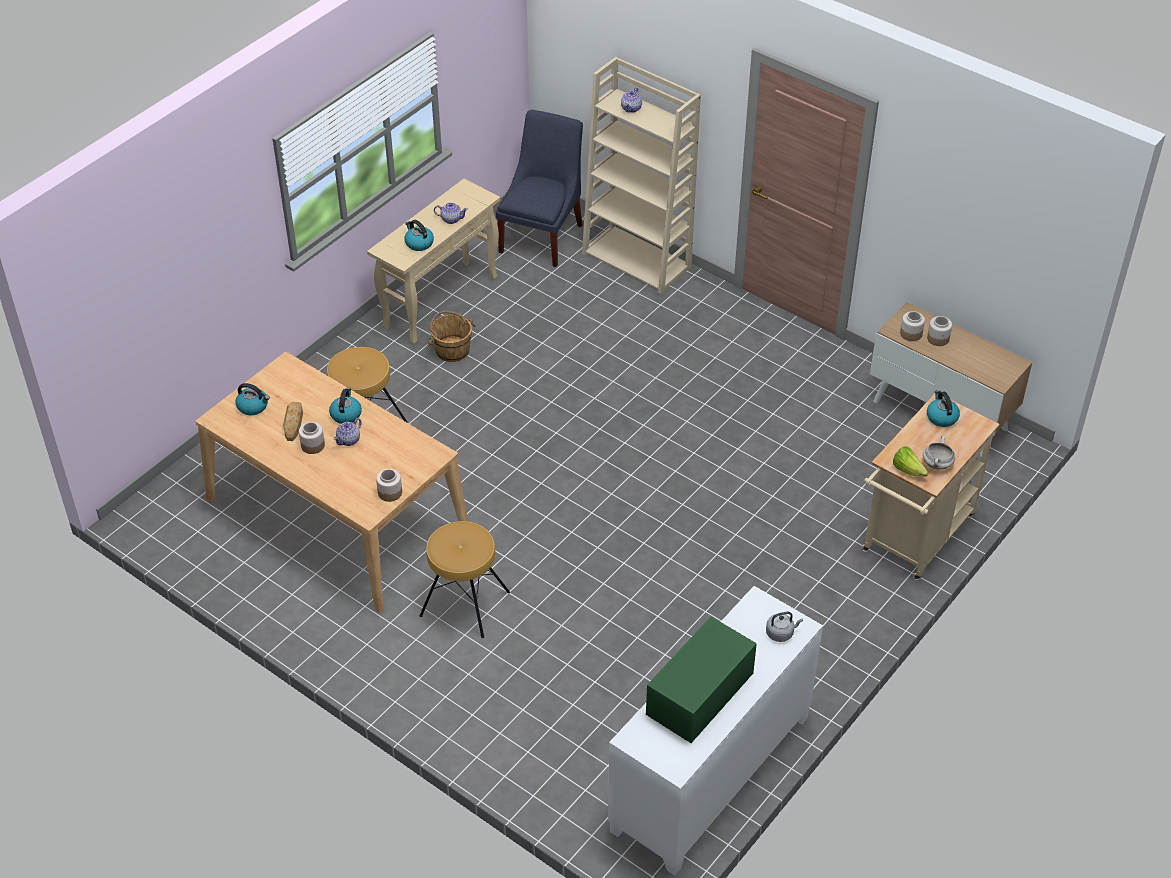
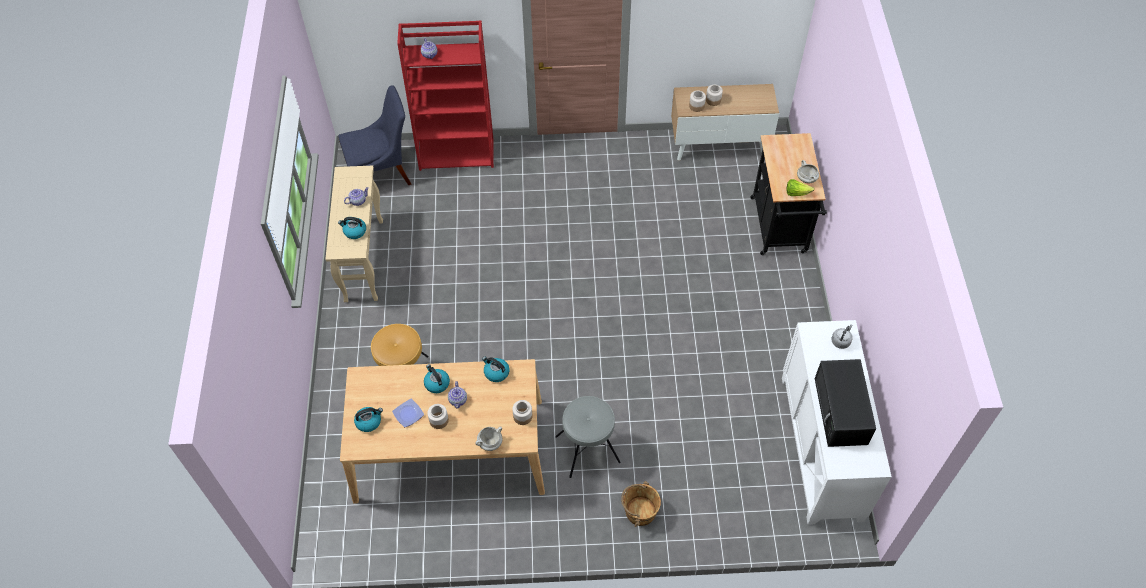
camera: 40 degrees left, 10 degrees up
bread [283,402,303,441] -> plate [392,399,424,427]
brown stool [420,521,510,638] -> grey stool [555,396,621,478]
brown bucket [428,311,476,362] -> brown bucket moved to [621,481,661,527]
blue chair [496,110,583,267] -> blue chair turned 90 degrees clockwise [338,85,411,185]
beige bookcase [582,57,701,294] -> red bookcase [397,20,494,171]
green microwave [646,616,757,743] -> black microwave [815,359,876,447]
beige cart [861,394,999,580] -> black cart [750,133,827,255]
kettle [927,390,960,427] -> kettle moved to [482,357,509,382]
none -> white cooking pot [475,426,503,451]

